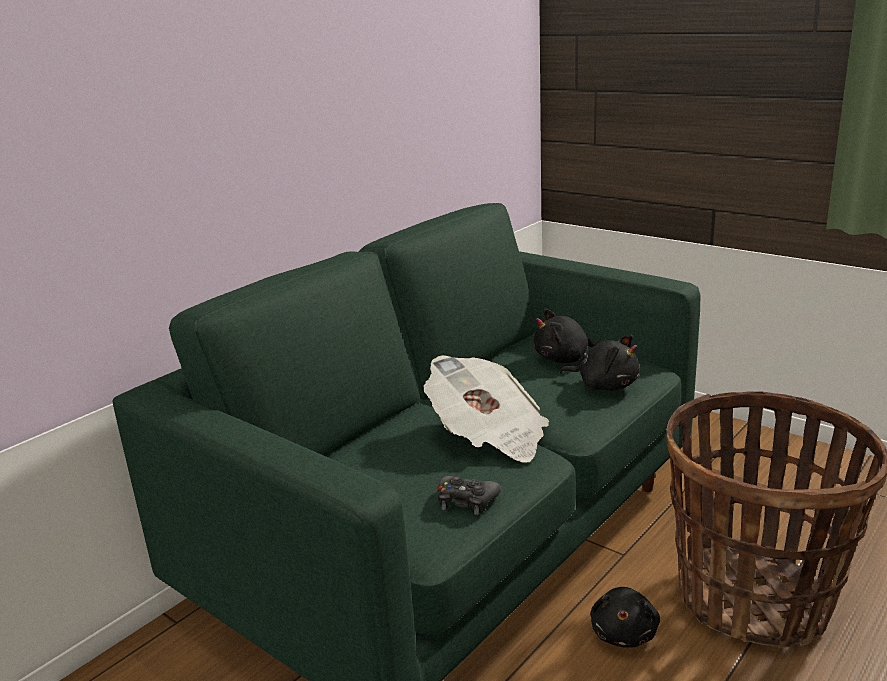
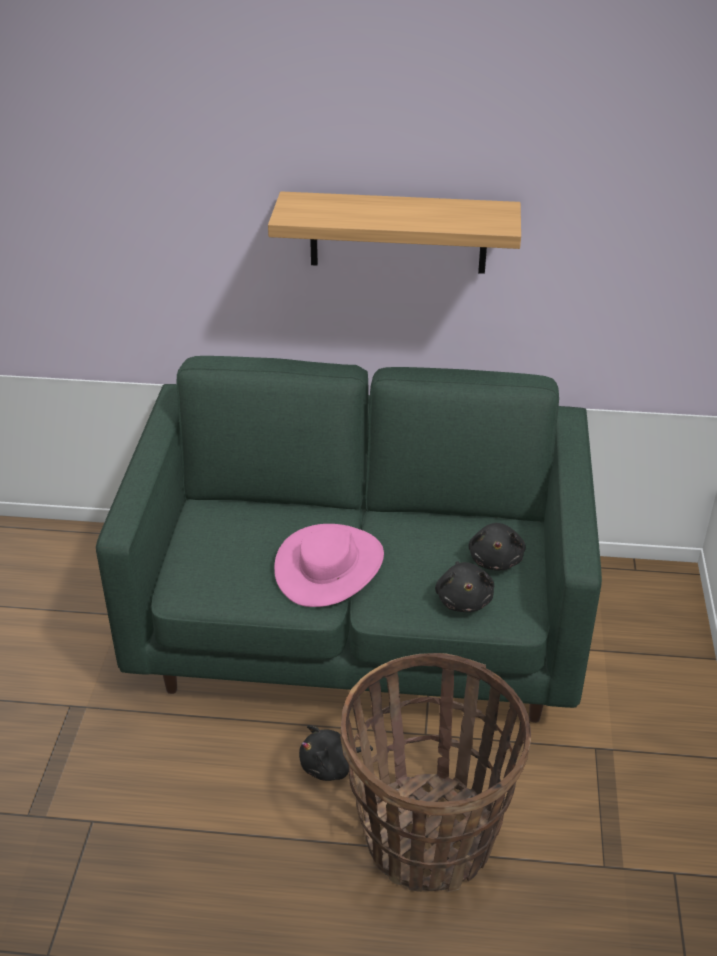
camera: 55 degrees right, 15 degrees up
newspaper [423,355,549,463] -> pink hat [274,524,384,607]
black game controller [437,476,501,515] -> none
black plush toy [534,309,600,363] -> black plush toy turned 135 degrees counterclockwise [468,523,526,570]
none -> shelf [268,191,521,274]

